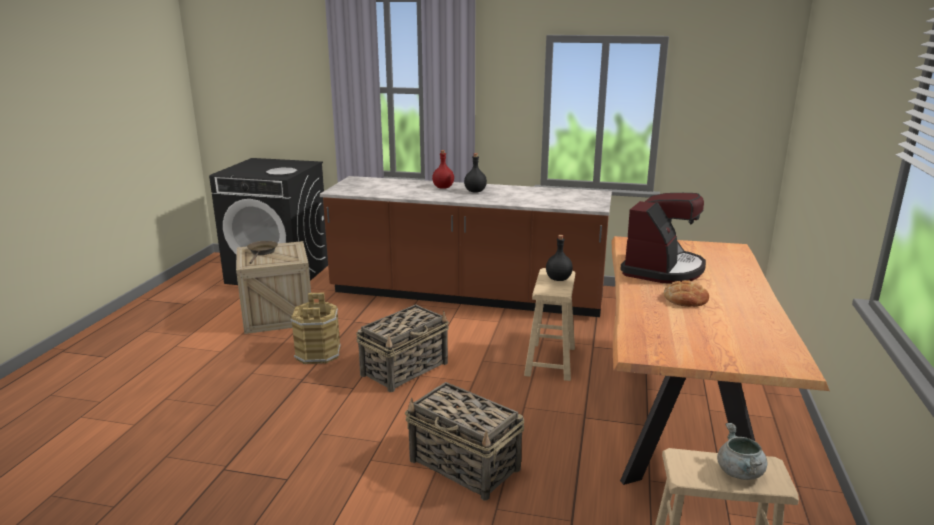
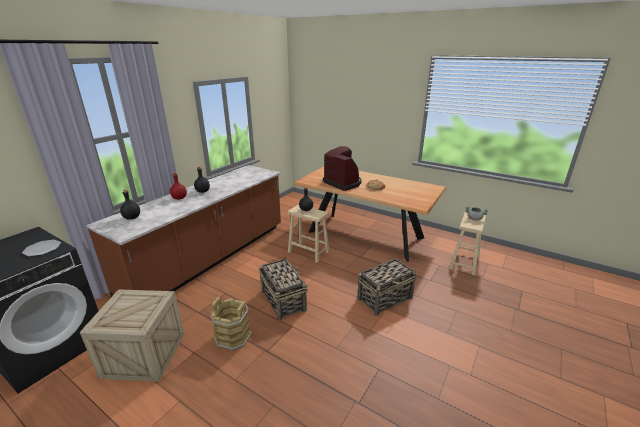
camera: 70 degrees left, 5 degrees up
brown frying pan [247,241,278,264] -> none
none -> black bottle [120,189,140,220]

